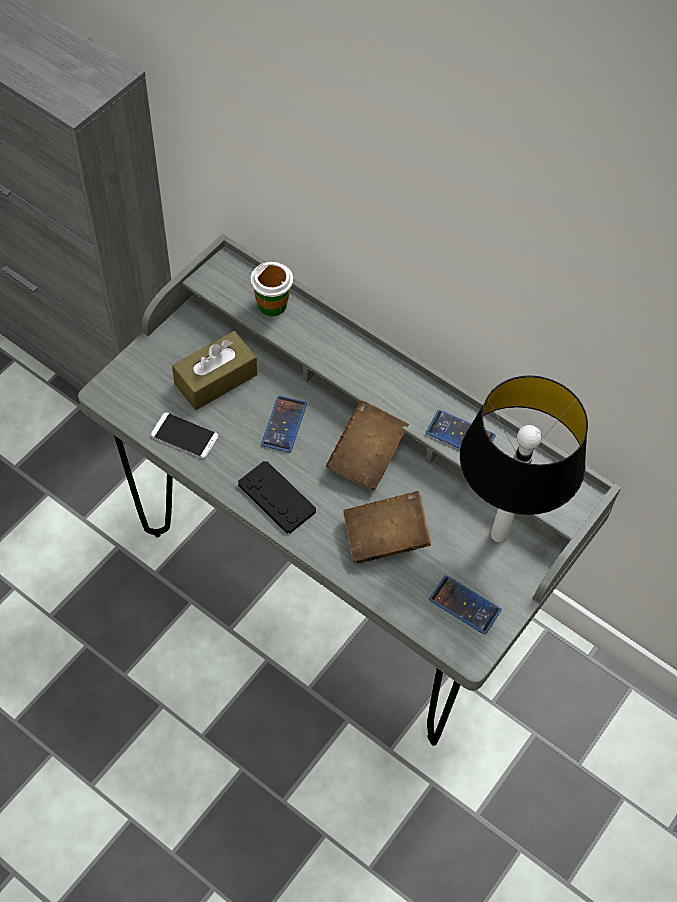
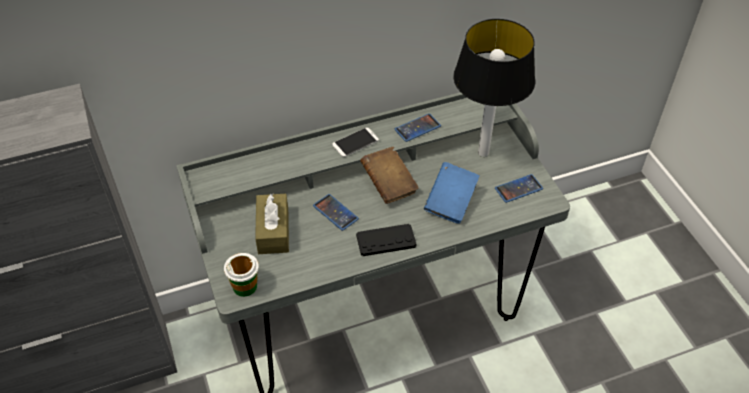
camera: 55 degrees left, 10 degrees down
phone [151,412,218,458] -> phone moved to [332,127,379,157]
cup [251,262,293,316] -> cup moved to [224,253,259,297]
brown book [343,491,431,564] -> blue book [424,162,480,224]

